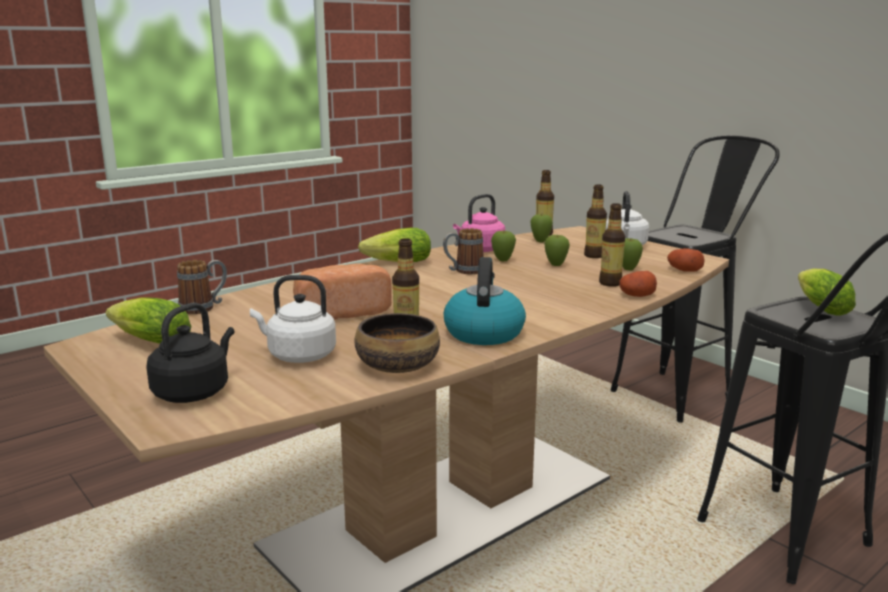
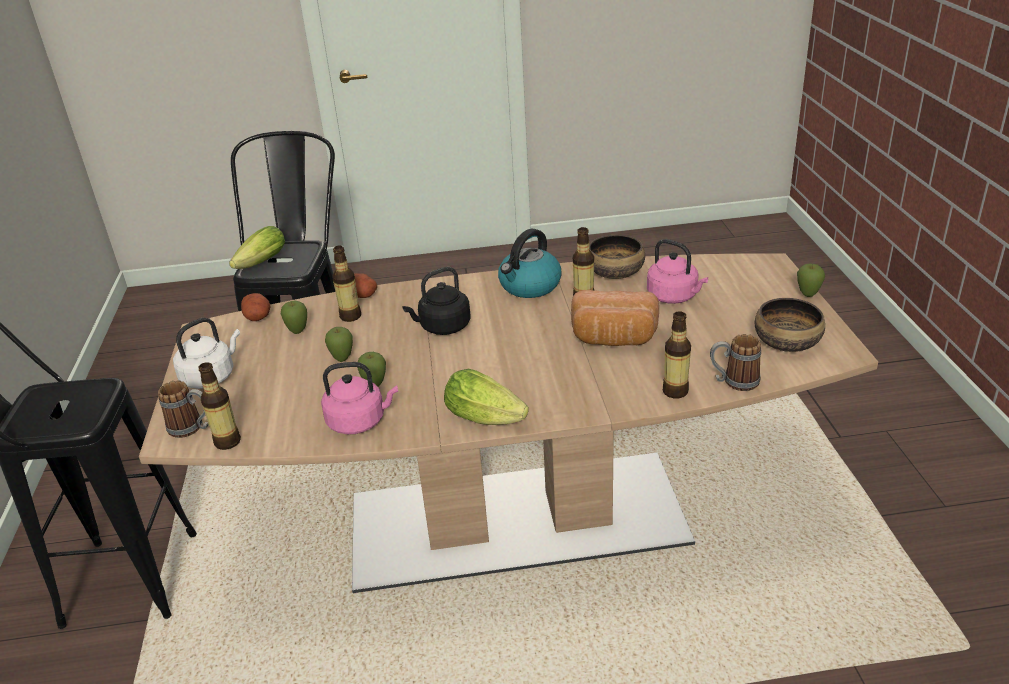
camera: 145 degrees left, 15 degrees up
lettuce [105,297,191,344] -> bowl [755,298,825,352]
black kettle [146,303,234,403] -> black kettle moved to [403,267,471,335]
white kettle [250,275,336,363] -> pink kettle [647,239,708,304]
mug [443,228,484,274] -> mug moved to [158,380,209,438]
apple [530,214,553,243] -> apple moved to [797,264,825,297]
bottle [584,185,607,258] -> bottle moved to [663,311,691,398]

